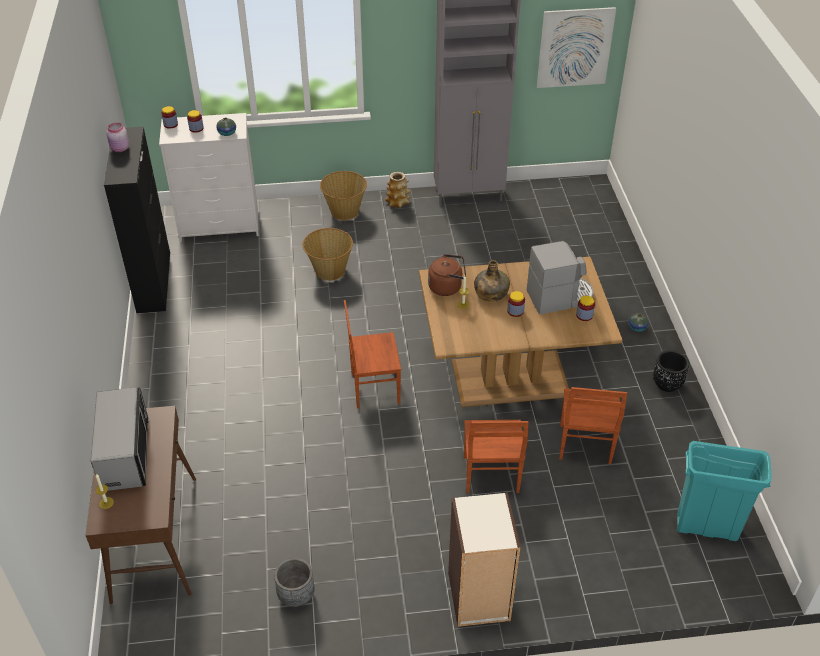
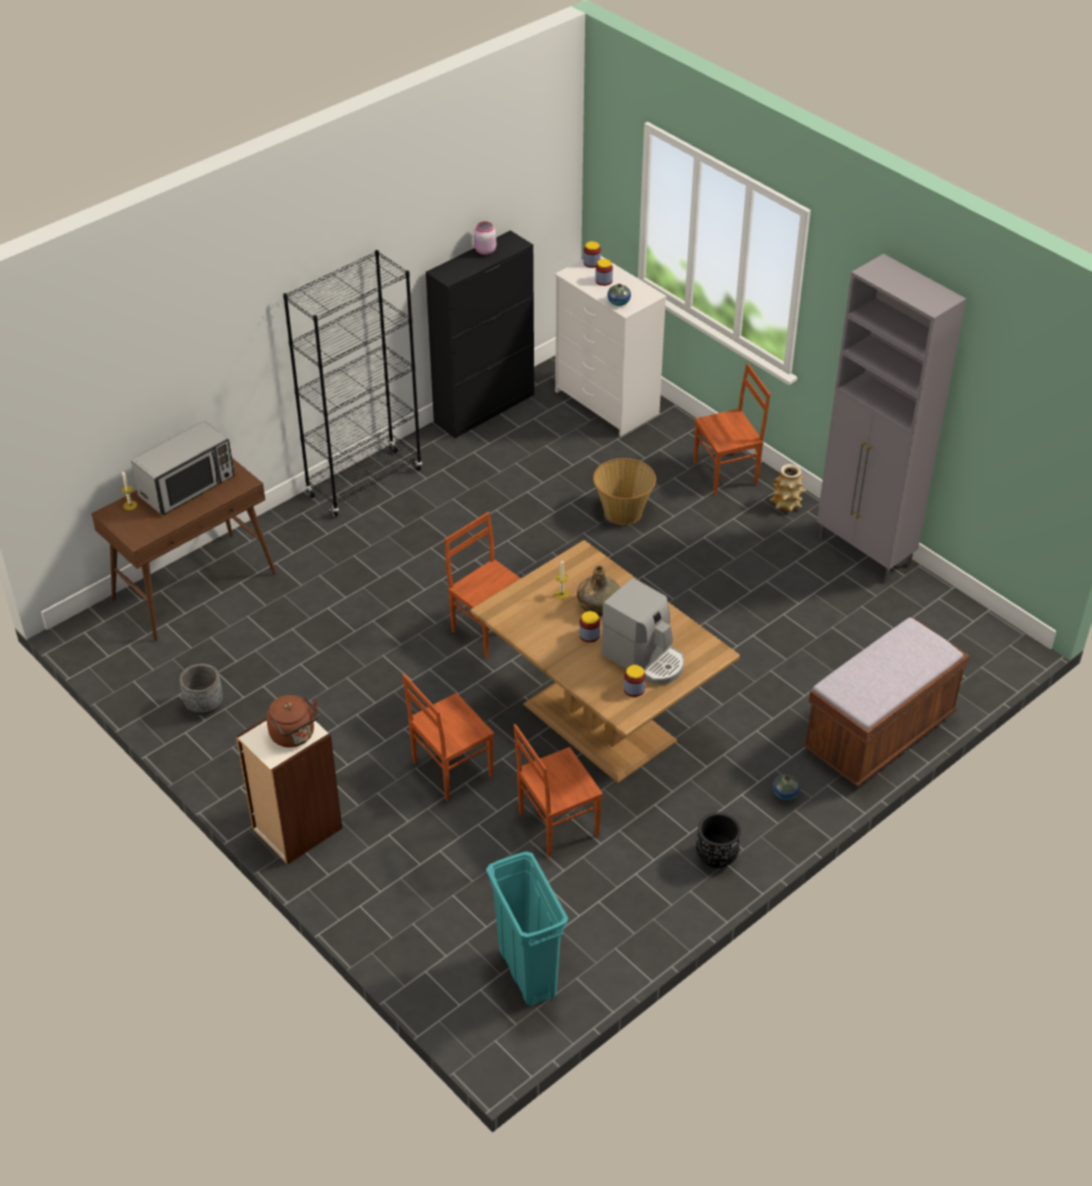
camera: 55 degrees right, 0 degrees up
basket [320,171,367,220] -> brown chair [694,363,770,495]
brown kettle [428,254,466,296] -> brown kettle moved to [266,695,320,748]
picture [537,7,616,88] -> none
none -> black bookcase [283,250,422,517]
none -> brown bench [802,617,969,787]

